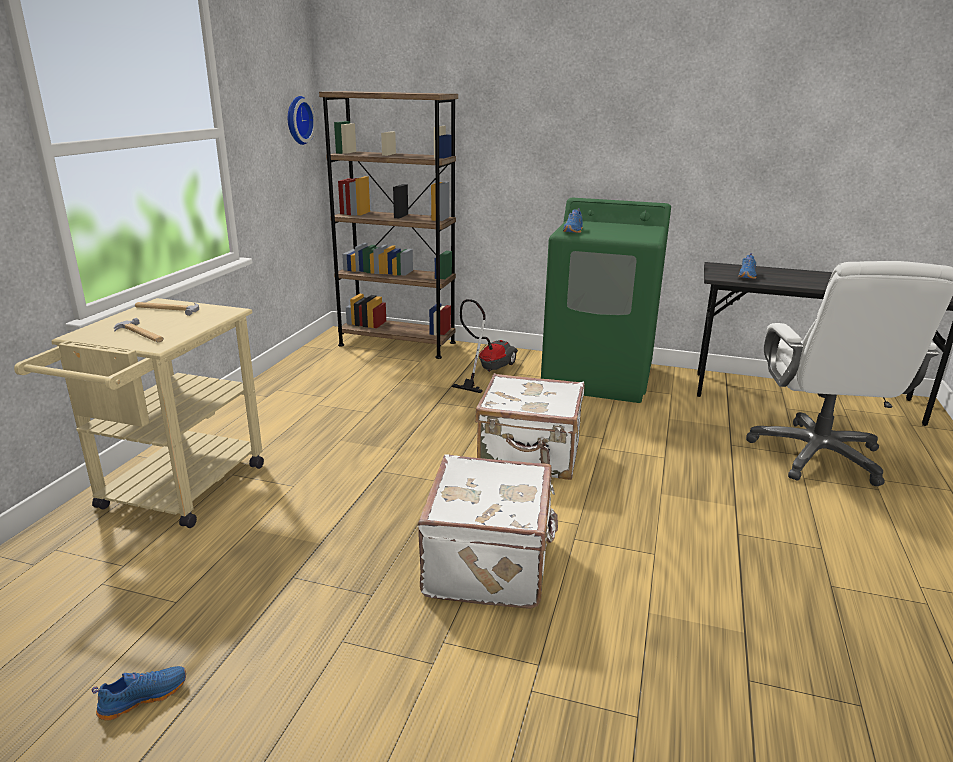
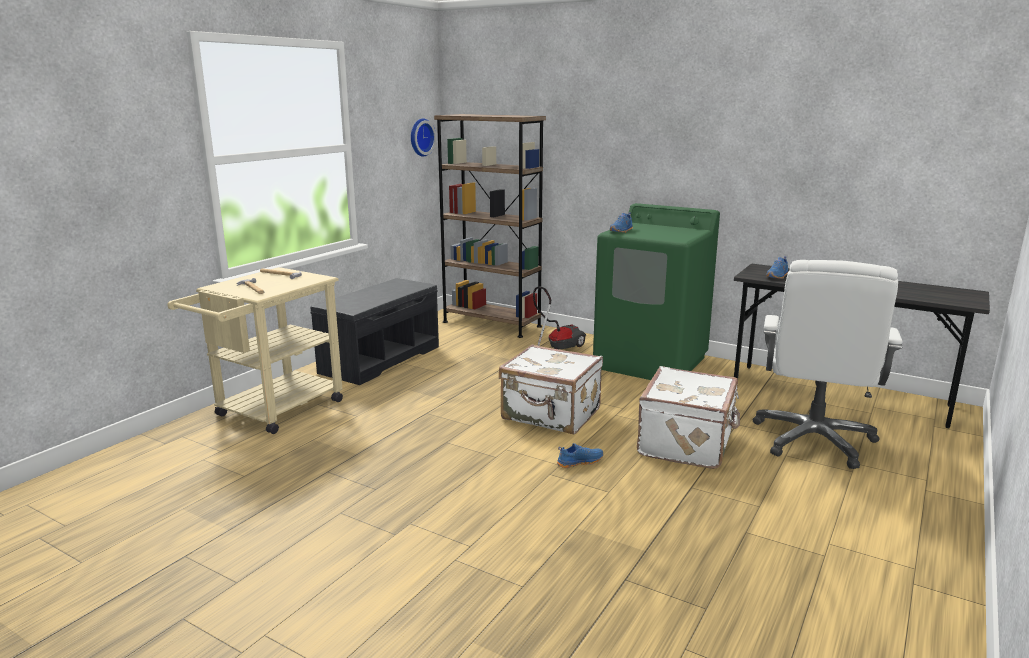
camera: 15 degrees right, 5 degrees down
blue shoe [92,666,186,720] -> blue shoe moved to [557,443,603,468]
white suitcase [418,454,558,609] -> white suitcase moved to [637,366,740,469]
none -> grey bench [310,278,439,385]

